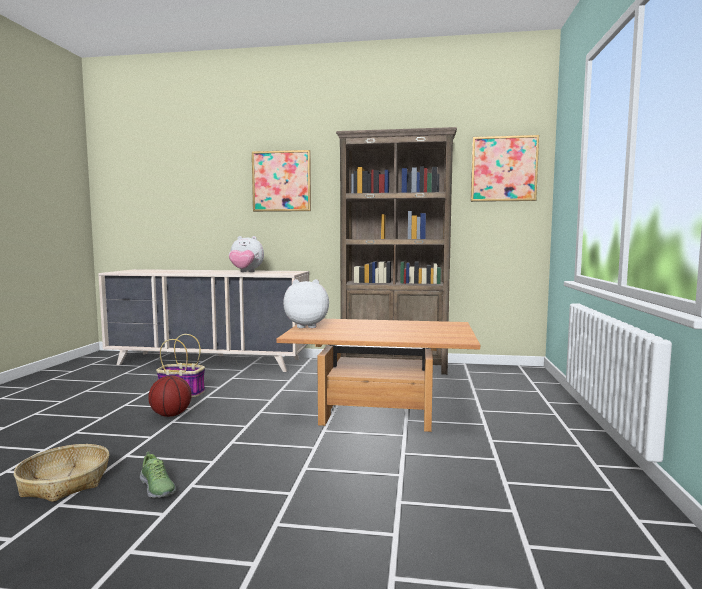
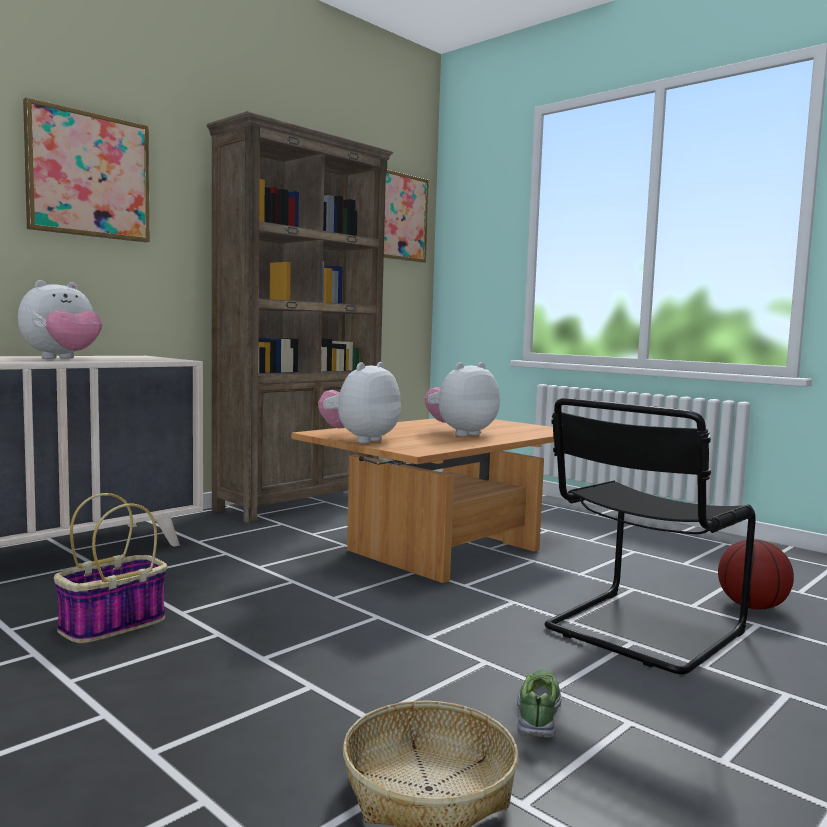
camera: 55 degrees left, 0 degrees up
shoe [140,451,176,498] -> shoe turned 75 degrees counterclockwise [517,670,561,738]
basketball [148,376,192,417] -> basketball moved to [718,539,794,610]
none -> plush toy [424,362,500,436]
none -> black chair [544,398,756,675]

